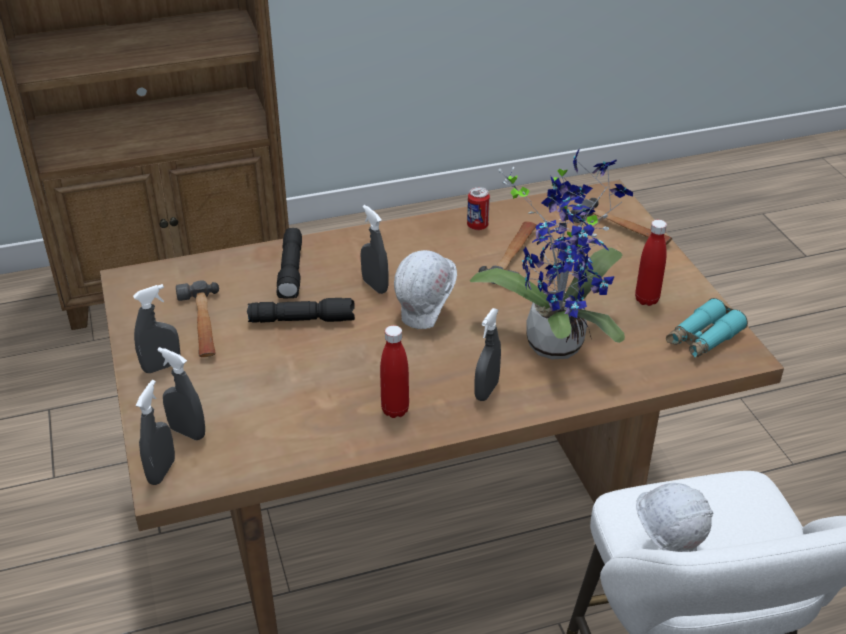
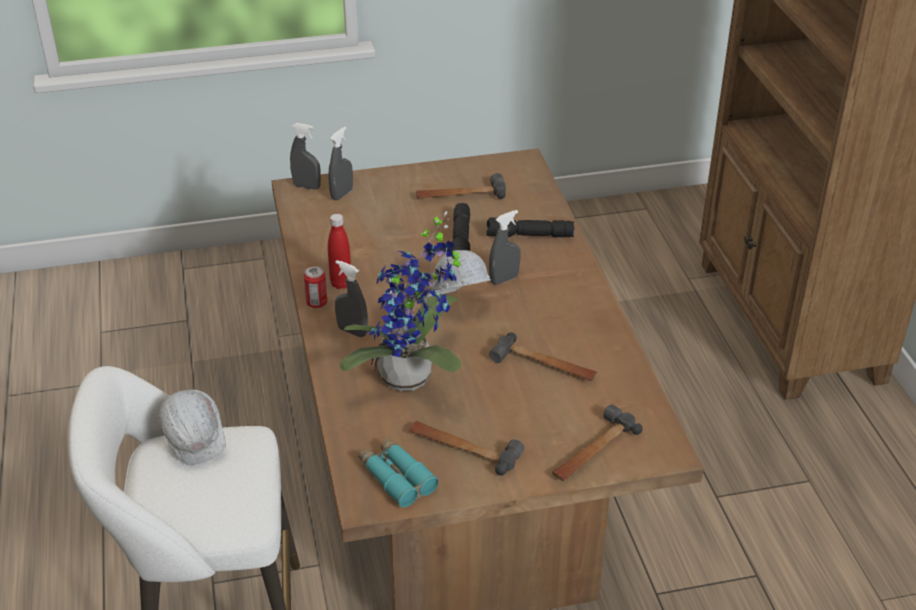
camera: 95 degrees right, 0 degrees up
grey spray bottle [133,284,180,373] -> none
can [467,187,490,230] -> can moved to [304,266,327,308]
red bottle [635,220,667,306] -> hammer [409,421,524,476]

